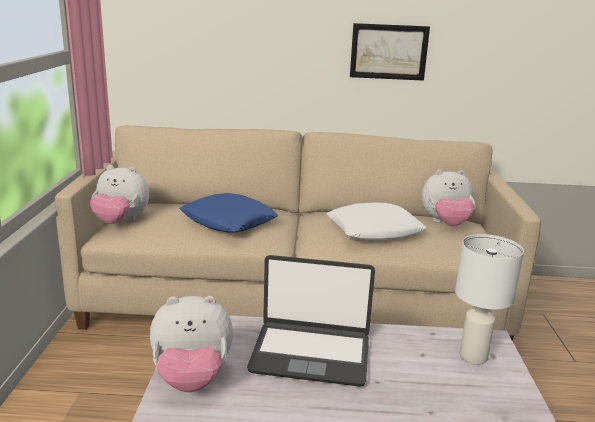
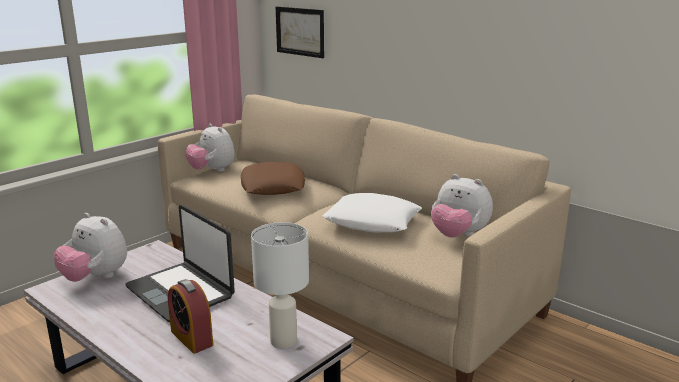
camera: 40 degrees right, 0 degrees up
blue pillow [180,193,278,233] -> brown pillow [241,162,305,195]
picture [350,23,430,81] -> picture moved to [276,6,324,58]
none -> alarm clock [168,279,213,354]

